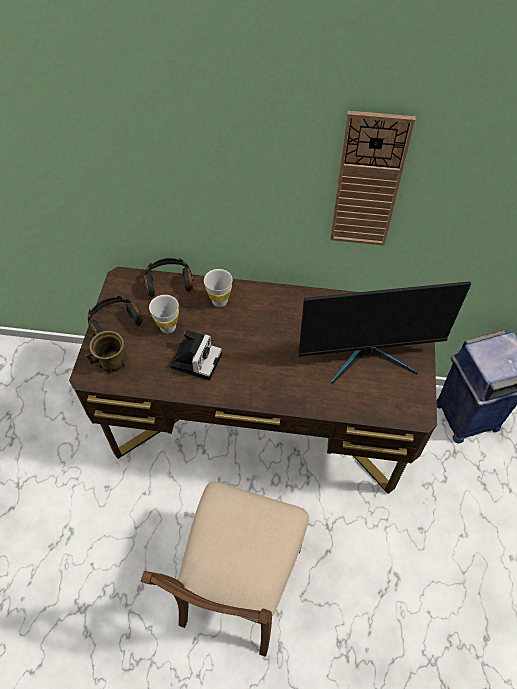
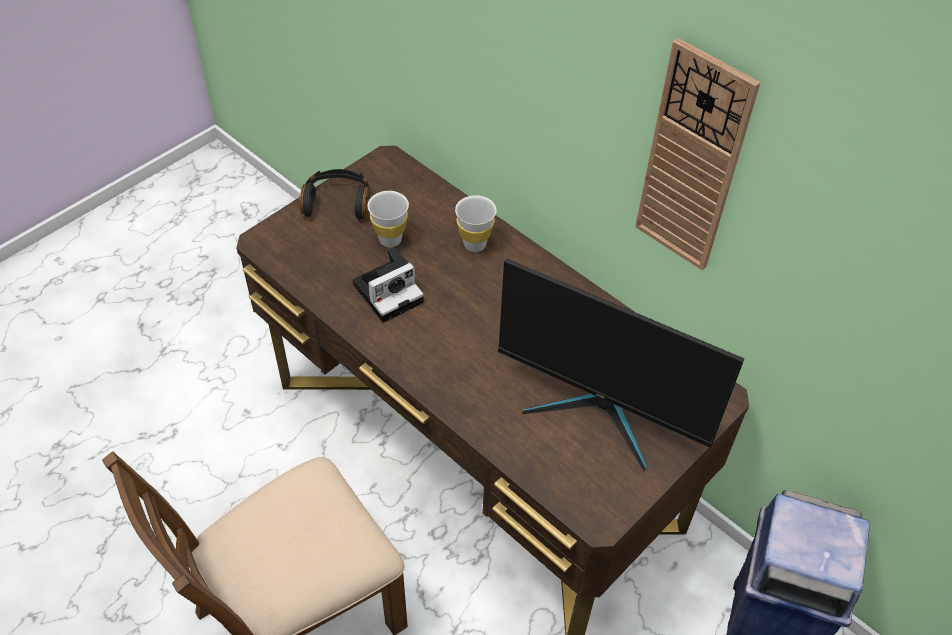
camera: 35 degrees right, 5 degrees down
brown mug [85,331,126,375] -> none
black headphones [144,258,194,297] -> none

